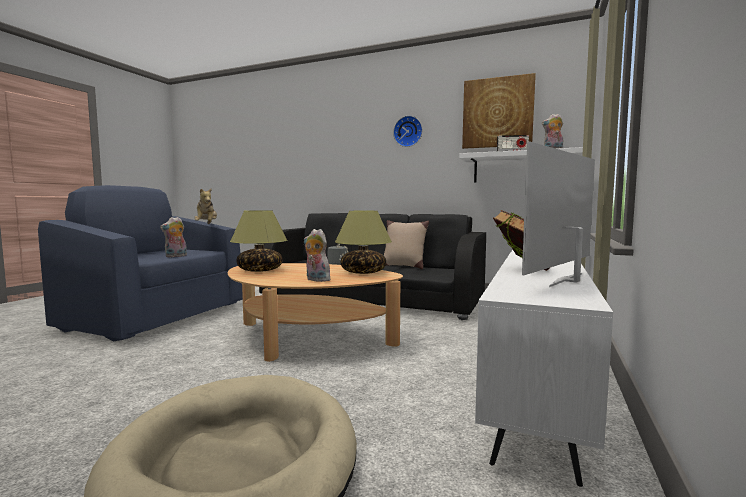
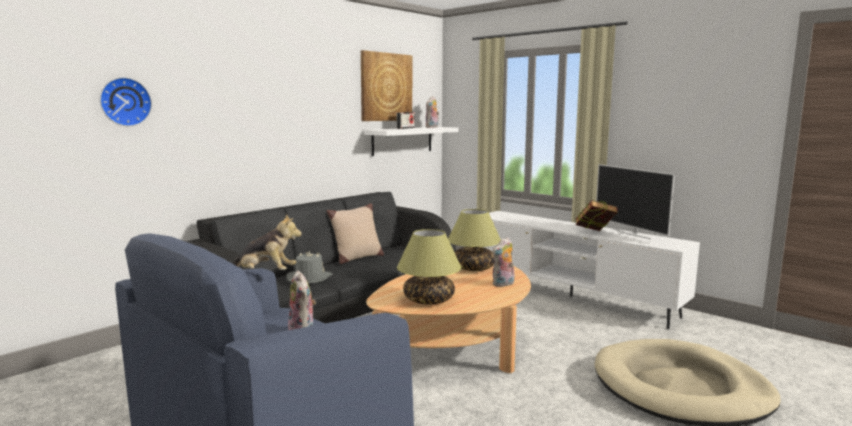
camera: 70 degrees left, 5 degrees up
wall clock [393,116,422,147] -> wall clock moved to [100,77,152,126]

